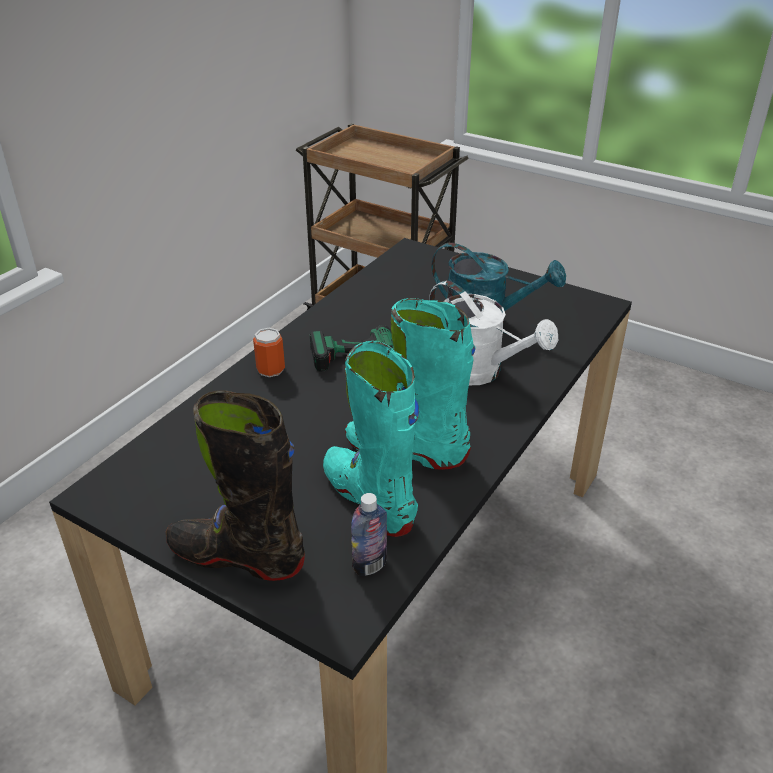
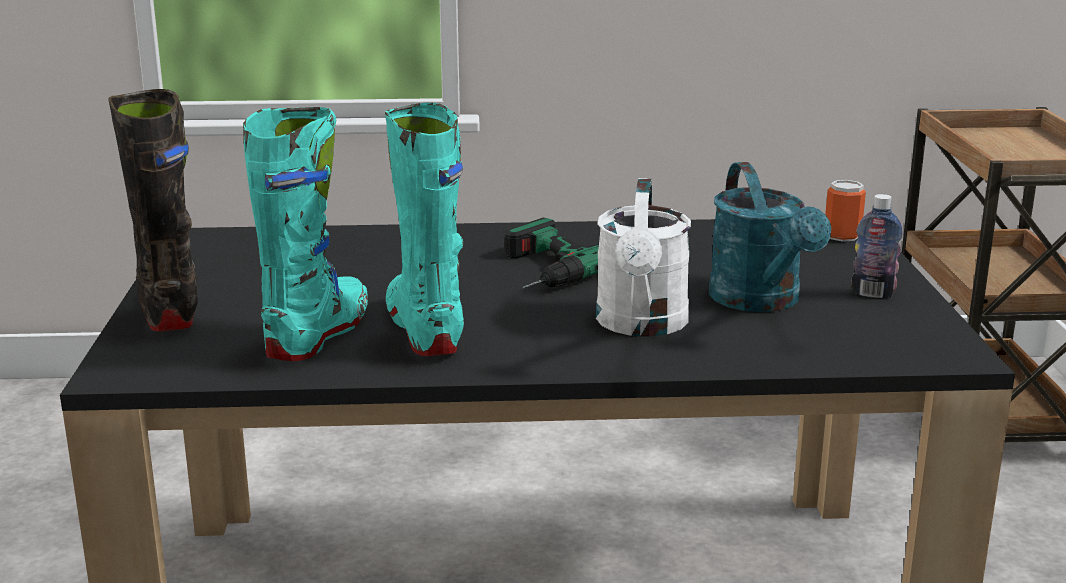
camera: 55 degrees right, 15 degrees down
can [253,328,285,377] -> can moved to [825,180,866,242]
bottle [351,493,387,576] -> bottle moved to [852,194,903,298]

